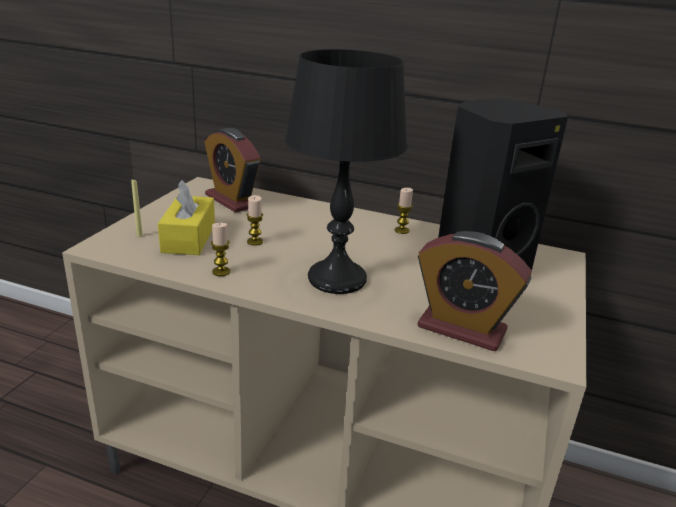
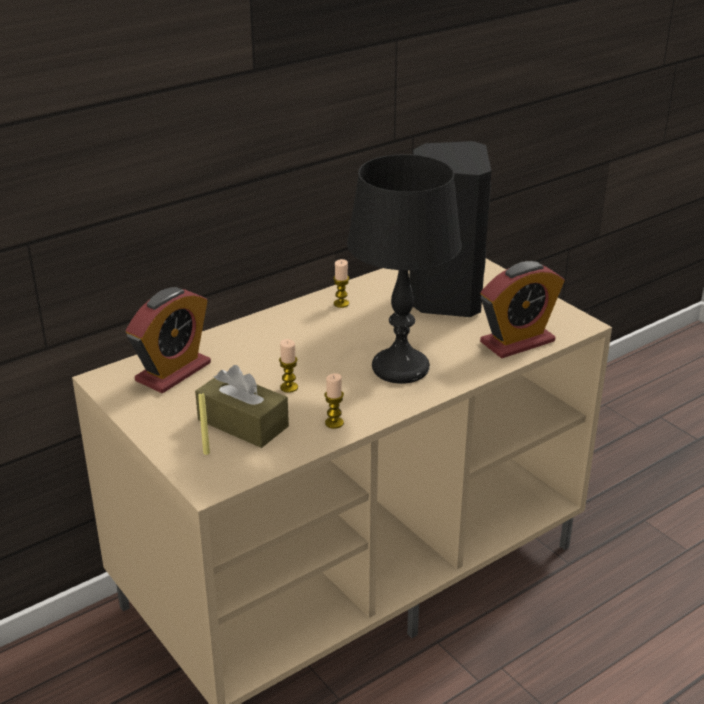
camera: 55 degrees left, 5 degrees up
yellow tissue box [158,180,215,255] -> brown tissue box [195,365,289,448]
alarm clock [205,128,261,213] -> alarm clock turned 45 degrees counterclockwise [126,287,211,394]

